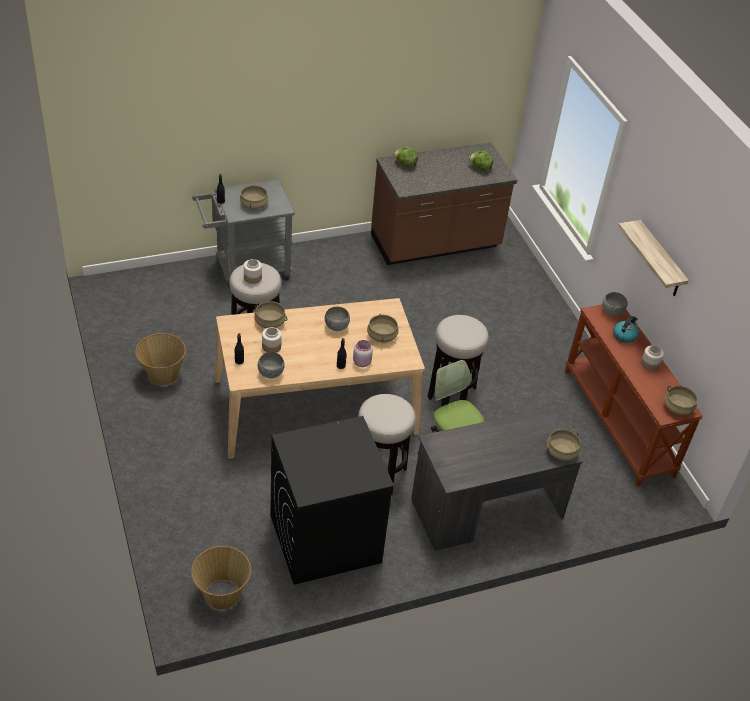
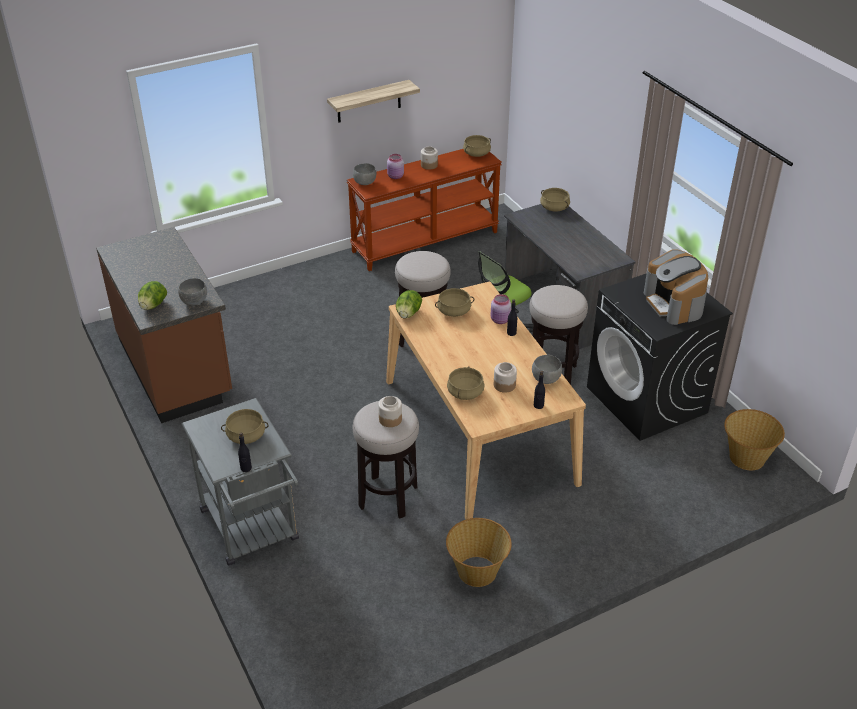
camera: 95 degrees left, 5 degrees down
grey bowl [325,307,350,331] -> grey bowl moved to [178,278,207,305]
lettuce [469,151,493,171] -> lettuce moved to [396,290,422,319]
kettle [613,316,639,343] -> pink jar [387,154,404,179]
none -> coffee machine [644,249,708,325]

